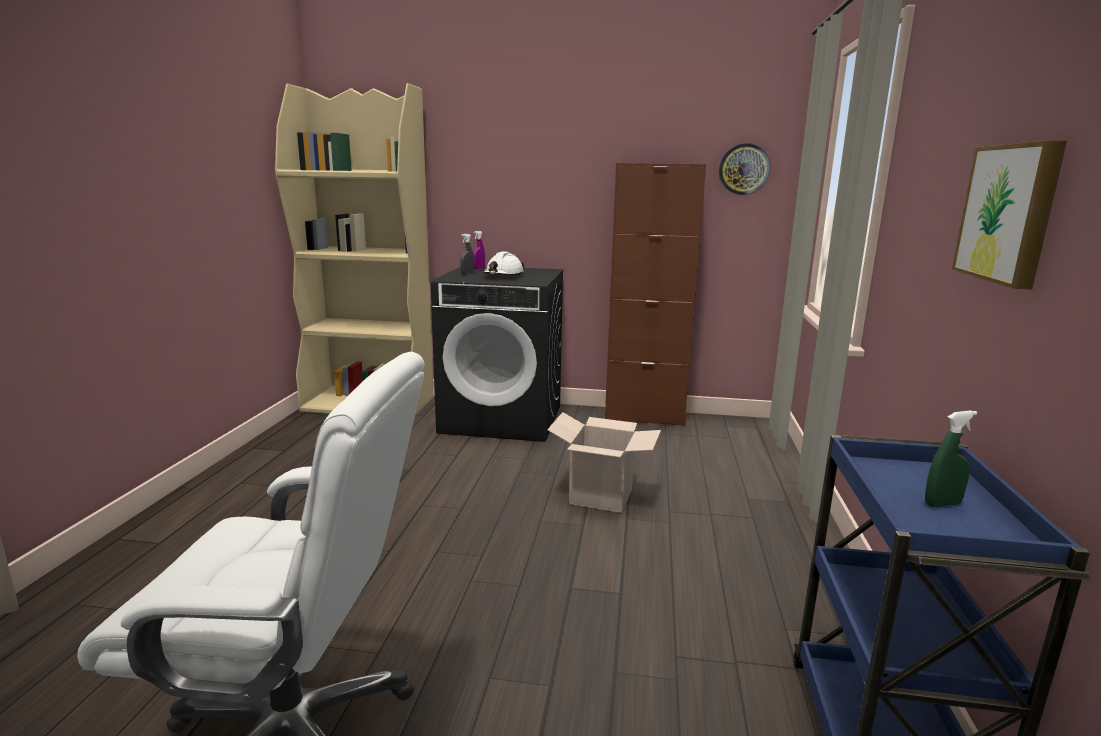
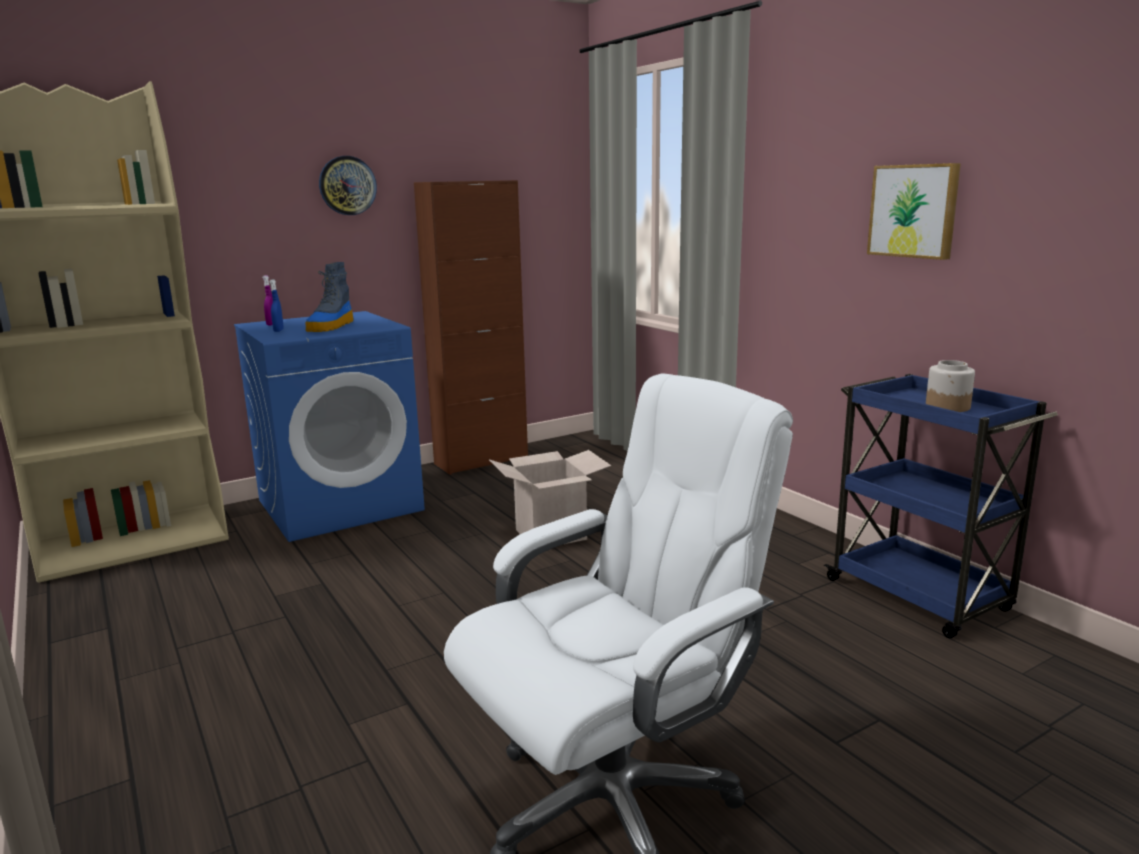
camera: 40 degrees left, 0 degrees up
black washing machine [431,266,564,442] -> blue washing machine [234,311,425,542]
grey spray bottle [460,234,474,274] -> blue spray bottle [269,279,284,332]
white hard hat [483,251,525,276] -> boot [305,262,354,332]
wall clock [719,143,770,195] -> wall clock moved to [319,156,377,215]
green spray bottle [925,410,977,507] -> jar [926,360,975,412]

